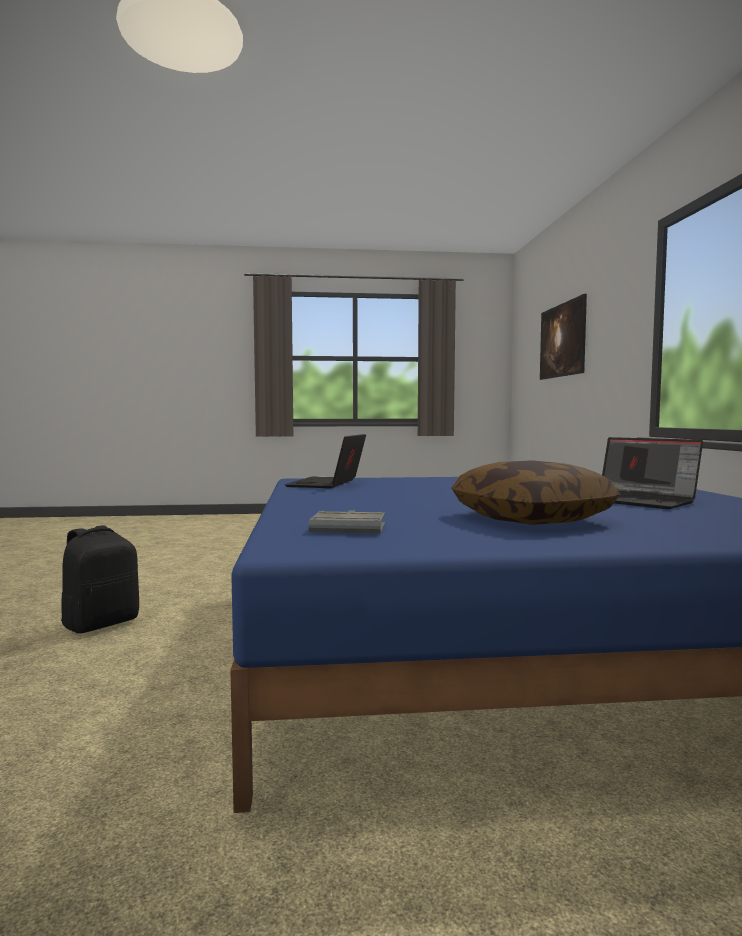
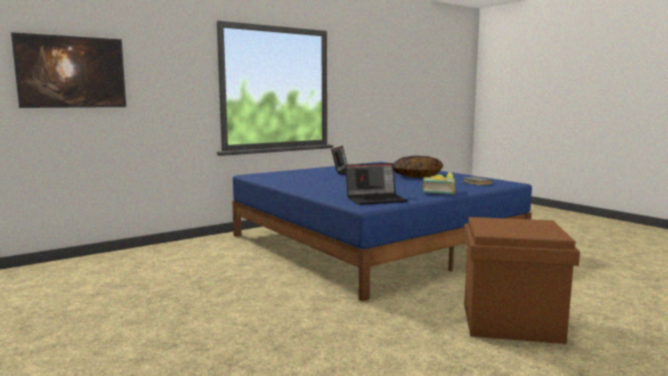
camera: 120 degrees left, 5 degrees up
black backpack [61,525,139,633] -> brown storage box [464,217,580,344]
none -> book [423,172,455,195]

